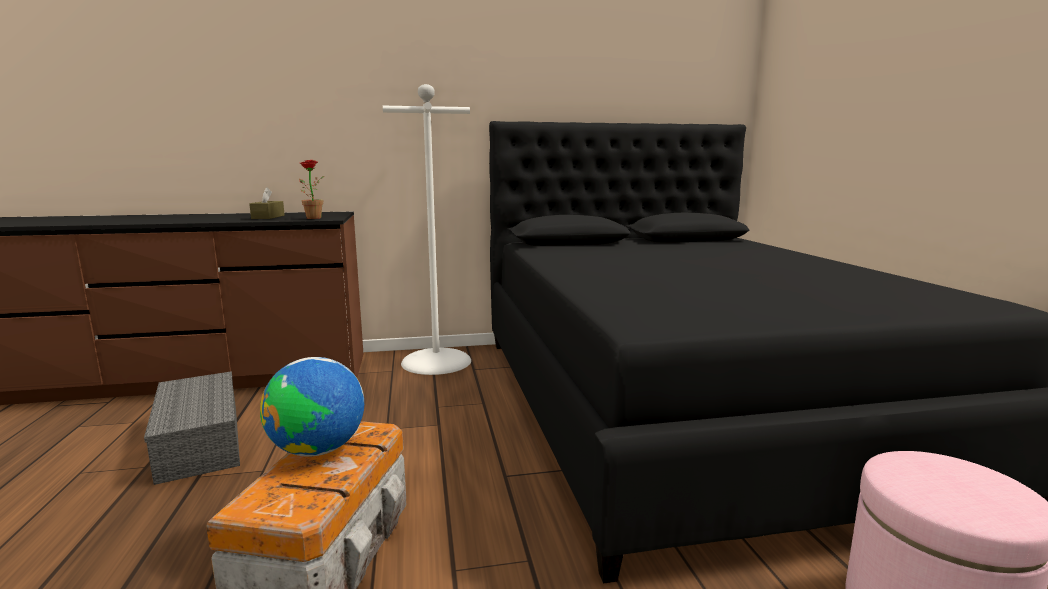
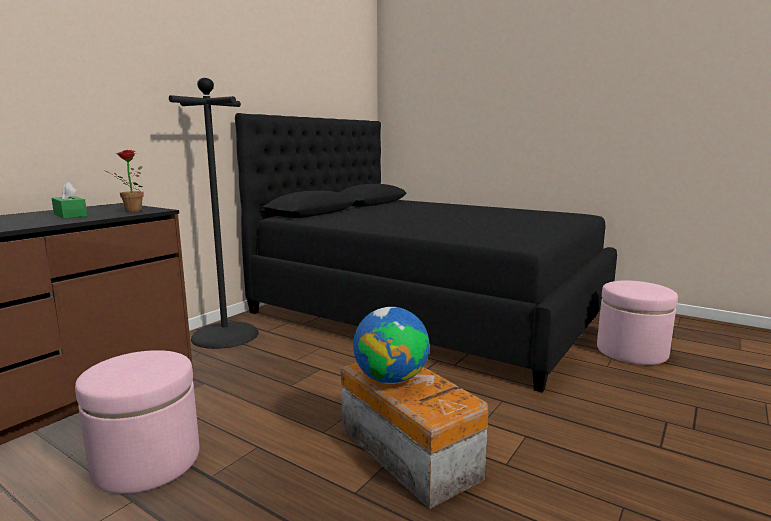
camera: 45 degrees left, 0 degrees up
grey storage box [144,371,240,485] -> pink ottoman [75,350,199,494]
brown tissue box [249,187,285,219] -> green tissue box [51,182,87,219]
white clothes rack [383,84,471,375] -> black clothes rack [169,78,259,349]

